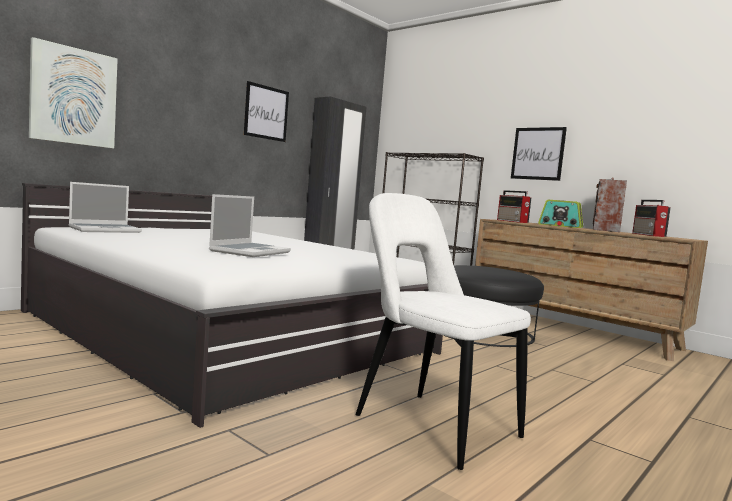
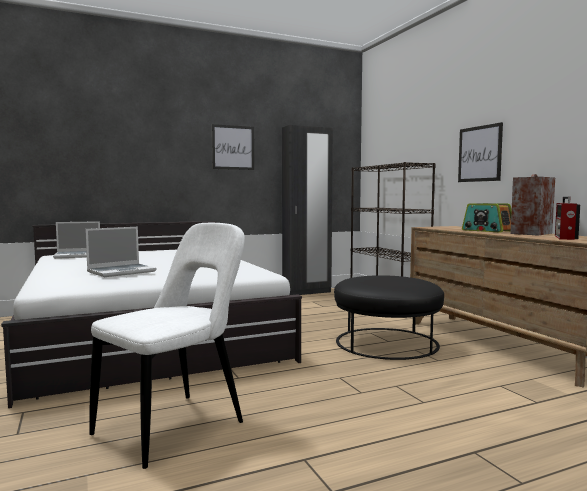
camera: 25 degrees right, 0 degrees up
picture [29,37,118,148] -> none
white chair [356,193,531,470] -> white chair turned 60 degrees clockwise [89,223,245,469]
radio [497,190,531,223] -> none

